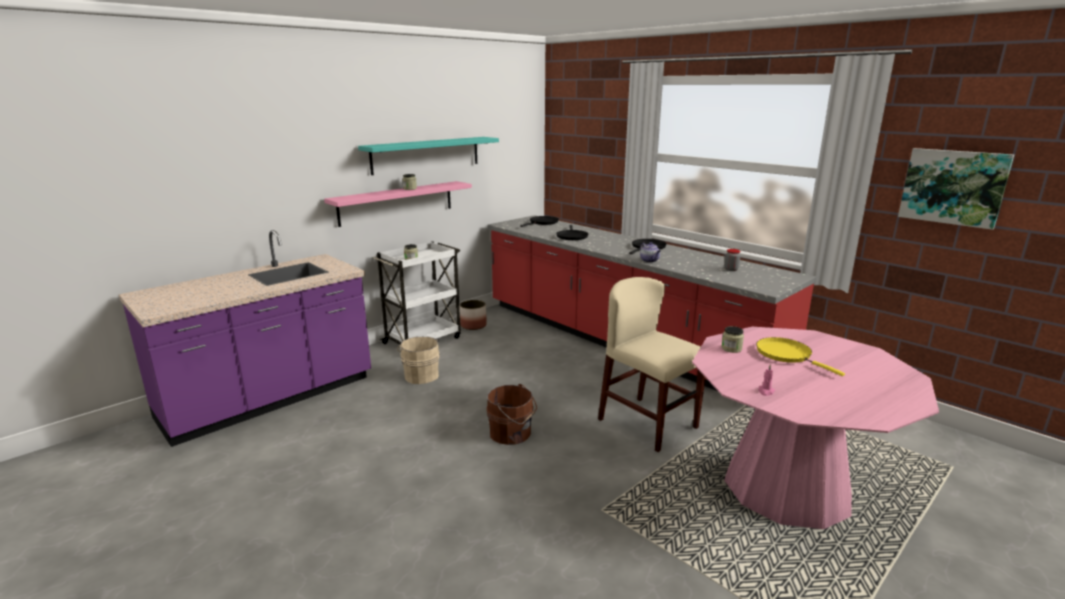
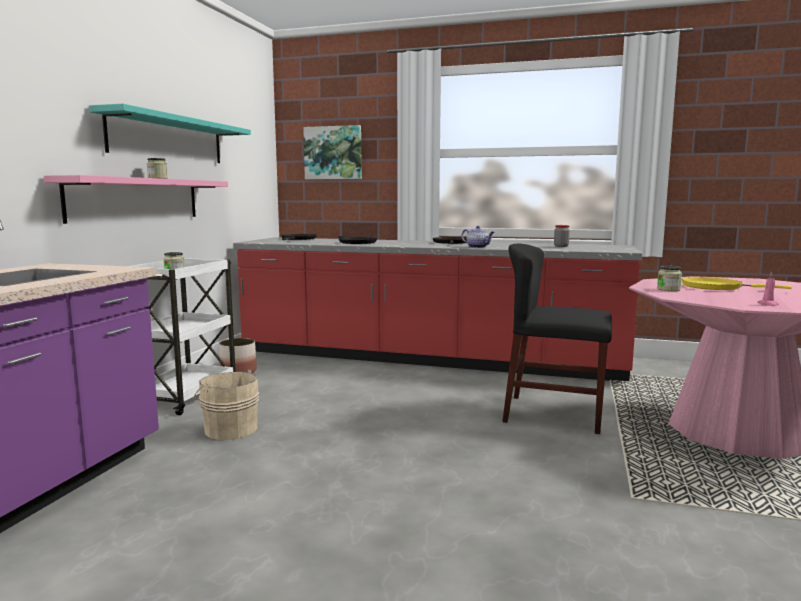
camera: 30 degrees left, 10 degrees down
brown bucket [487,384,537,445] -> none
beige chair [598,277,705,452] -> black chair [502,243,612,434]
picture [898,148,1014,230] -> picture moved to [303,125,362,179]

